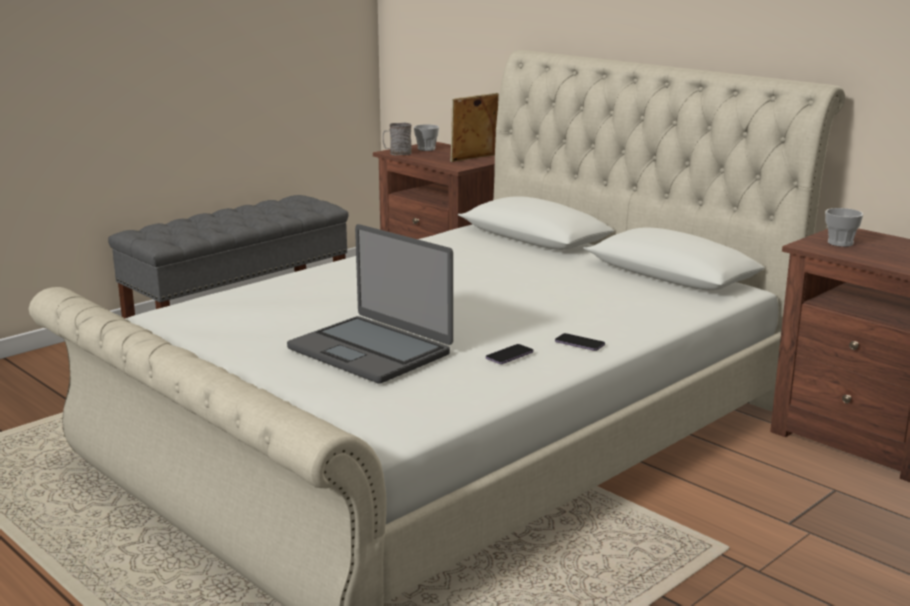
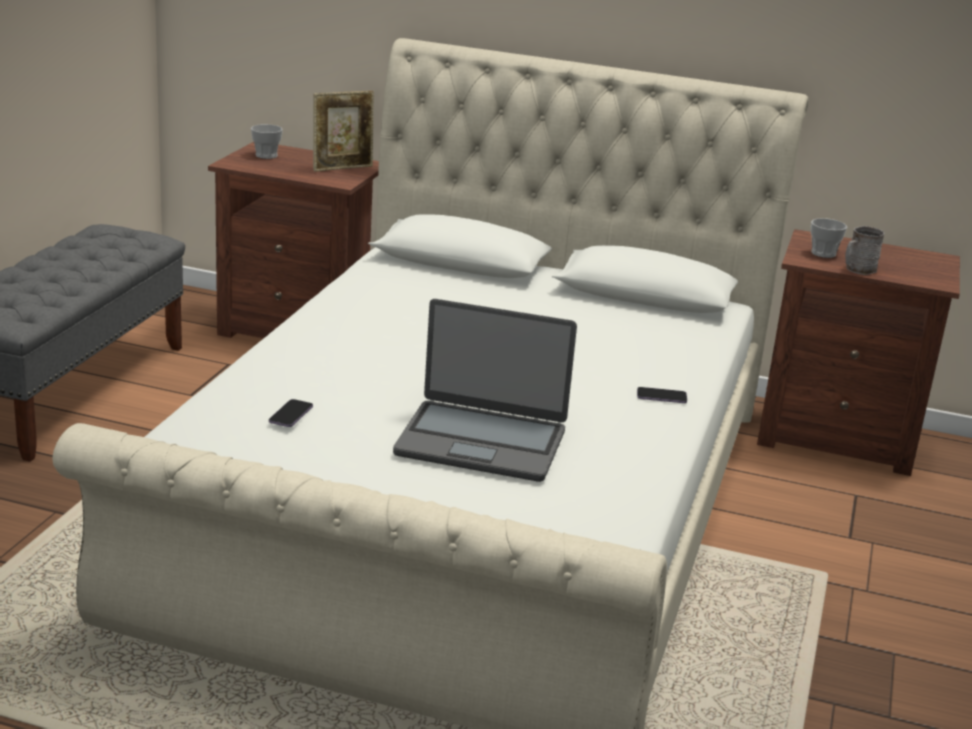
camera: 30 degrees left, 5 degrees up
grey mug [383,123,412,155] -> grey mug moved to [845,226,885,275]
picture frame [450,93,499,162] -> picture frame turned 150 degrees counterclockwise [313,91,374,172]
phone [486,344,533,364] -> phone moved to [269,399,313,427]

